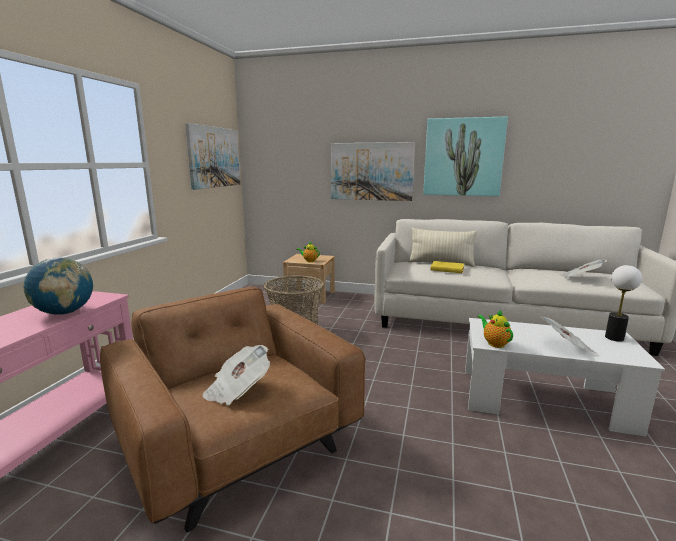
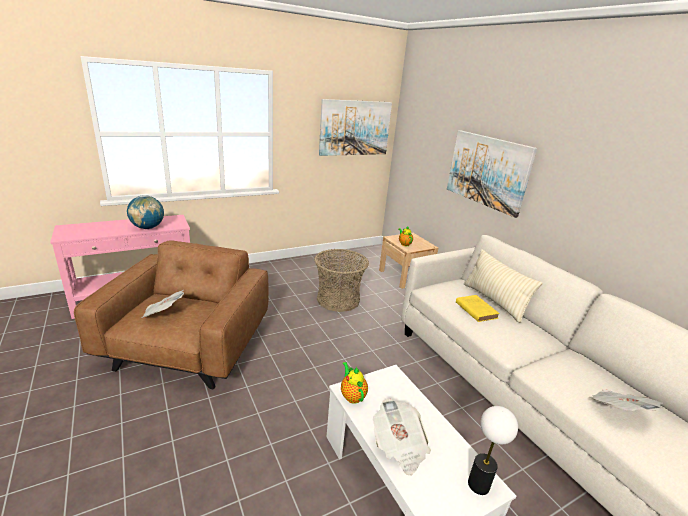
camera: 45 degrees right, 10 degrees up
picture [423,116,508,196] -> none
teapot [477,310,513,348] -> teapot turned 45 degrees counterclockwise [341,362,368,404]

